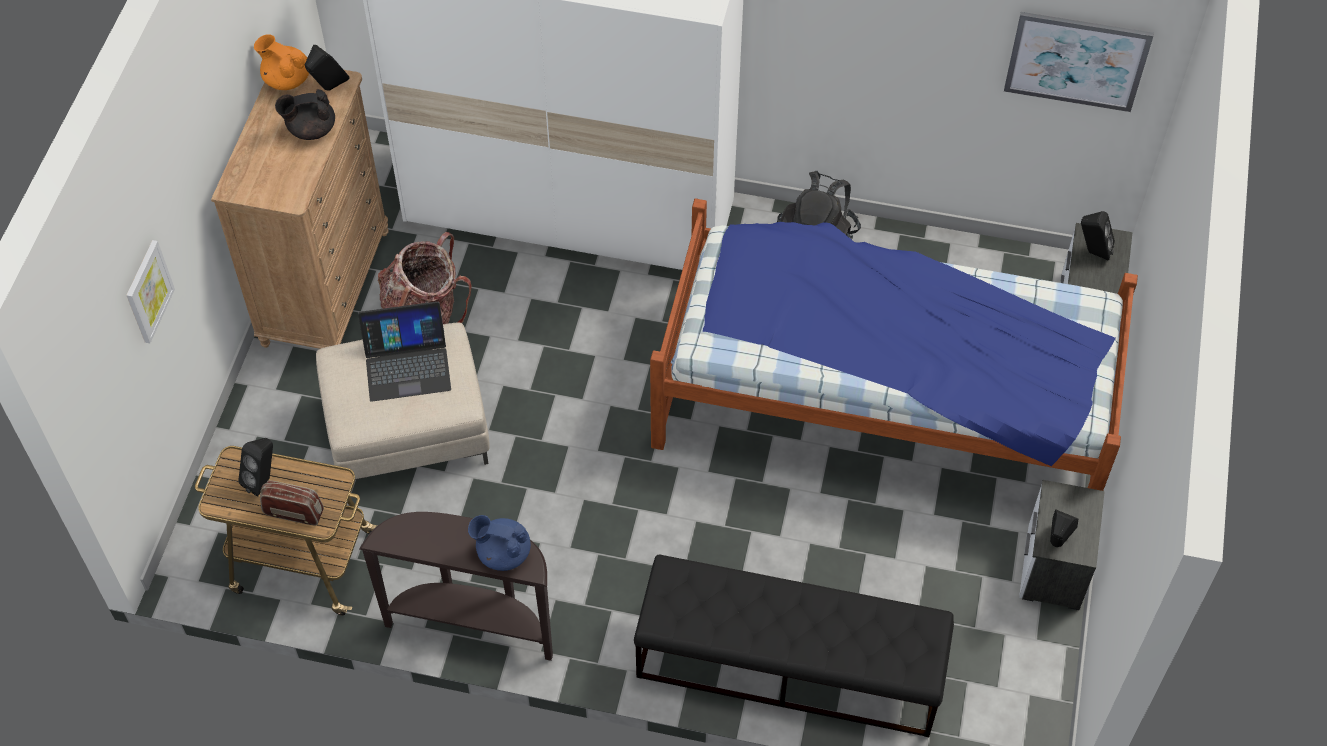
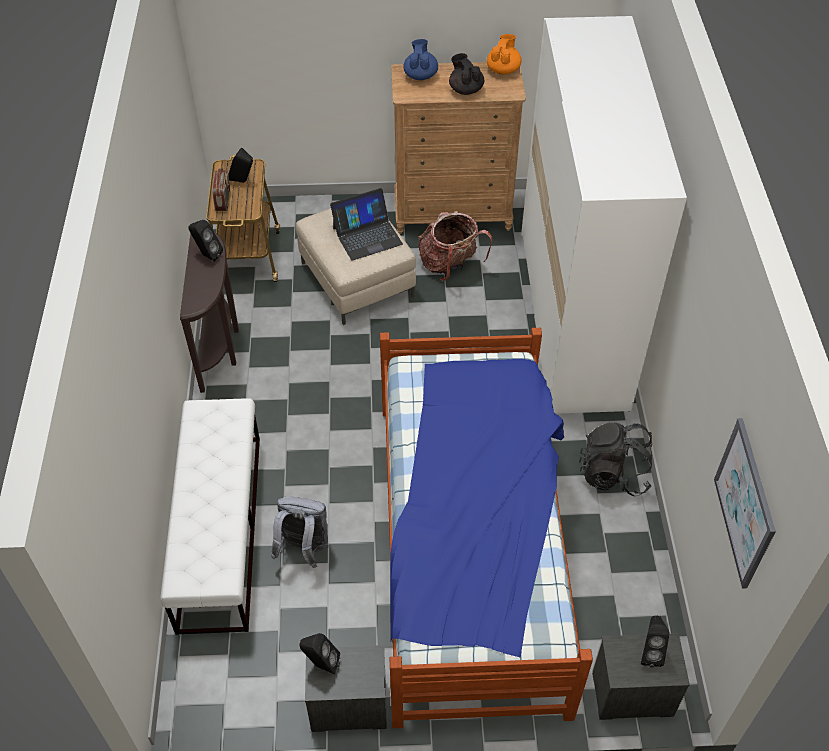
camera: 75 degrees right, 5 degrees down
picture [126,240,175,343] -> none
black speaker [305,45,350,91] -> black speaker moved to [188,220,223,262]
laptop [358,301,451,402] -> laptop turned 90 degrees counterclockwise [330,188,403,261]
blue teapot [468,515,531,571] -> blue teapot moved to [404,39,438,80]
black bench [634,555,954,737] -> white bench [160,398,260,635]
none -> grey backpack [271,496,328,568]

